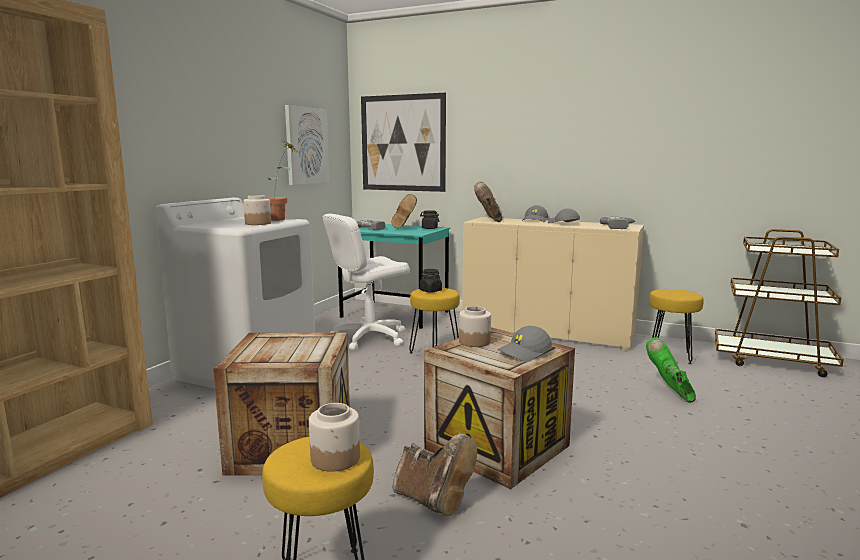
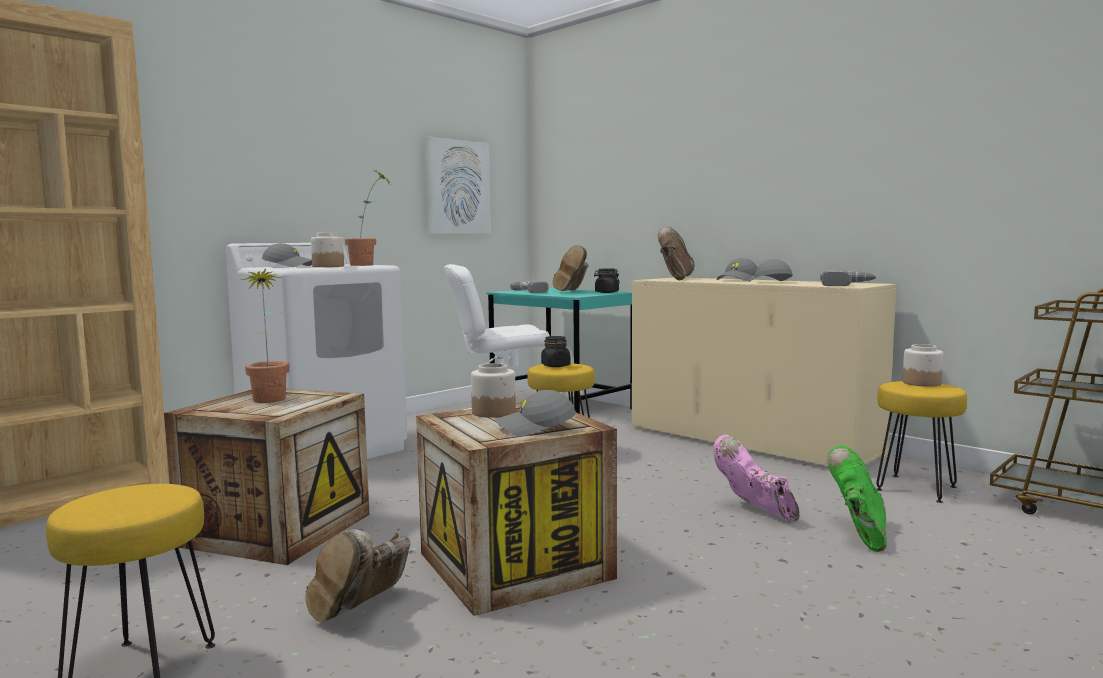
camera: 20 degrees right, 5 degrees down
jar [309,403,360,472] -> jar moved to [903,344,943,387]
picture [361,93,446,192] -> none
brown boot [393,434,477,516] -> brown boot turned 60 degrees clockwise [306,529,411,622]
none -> potted plant [240,268,290,403]
none -> grey cap [262,243,312,267]
none -> pink boot [713,435,800,523]

